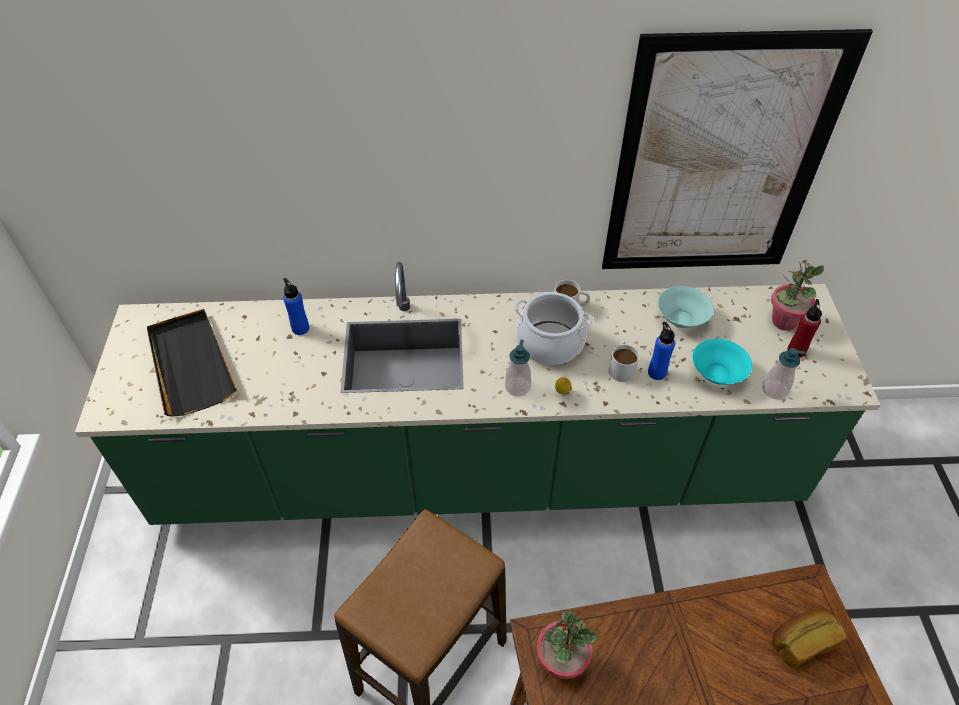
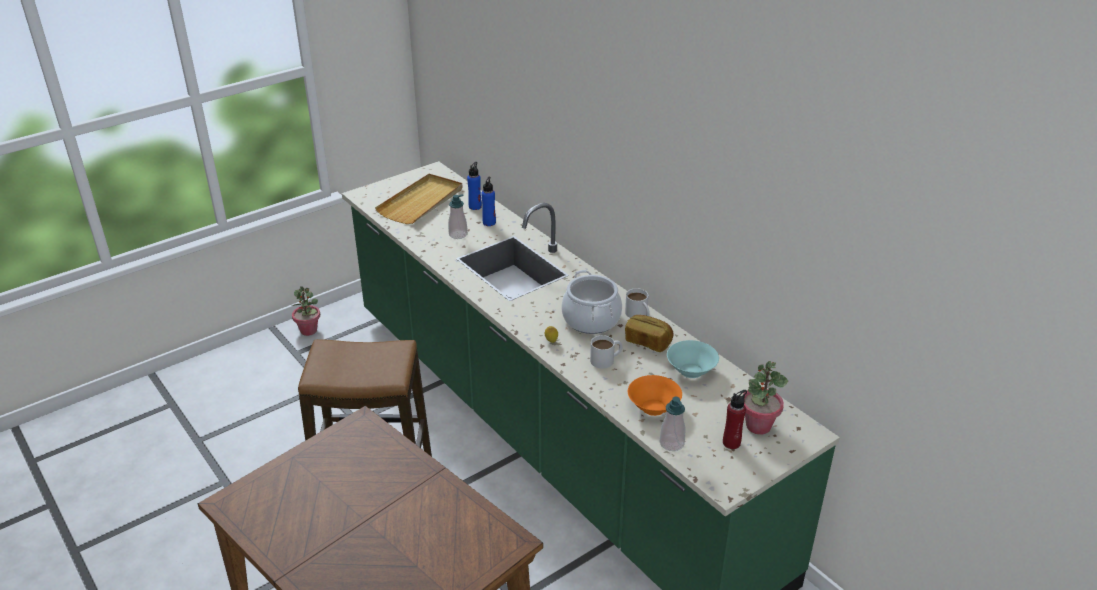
camera: 55 degrees right, 15 degrees down
black tray [147,309,237,417] -> beige tray [375,174,462,224]
soap dispenser [505,340,531,396] -> soap dispenser moved to [448,194,468,239]
potted plant [537,611,597,679] -> potted plant moved to [292,286,320,336]
picture [602,29,873,269] -> none
blue bottle [648,322,675,380] -> blue bottle moved to [467,162,482,210]
turquoise bowl [692,339,752,385] -> orange bowl [628,375,682,416]
bread [772,609,847,669] -> bread moved to [625,315,674,352]

